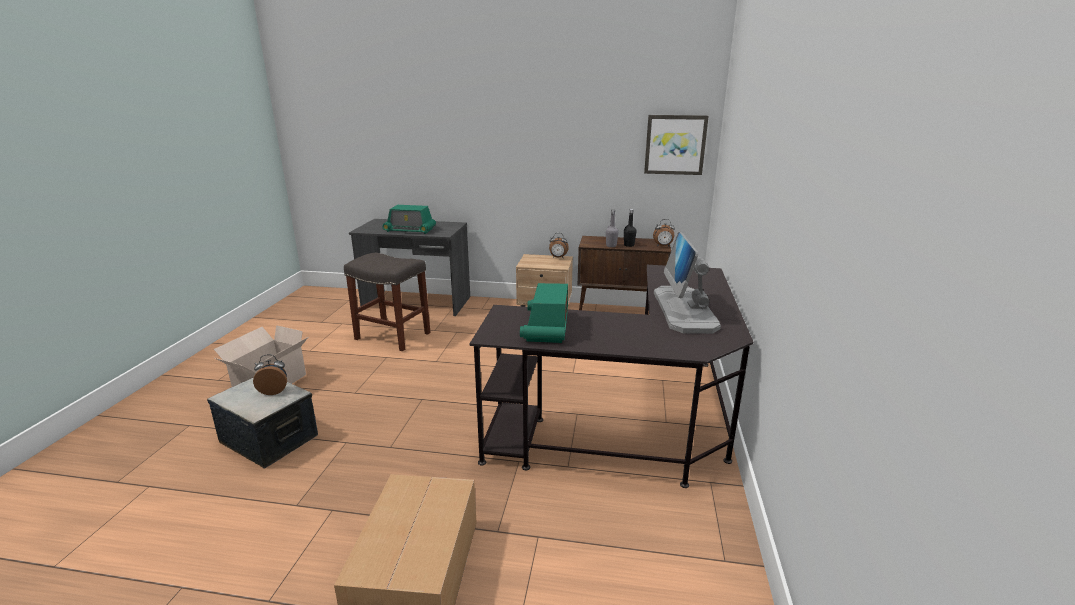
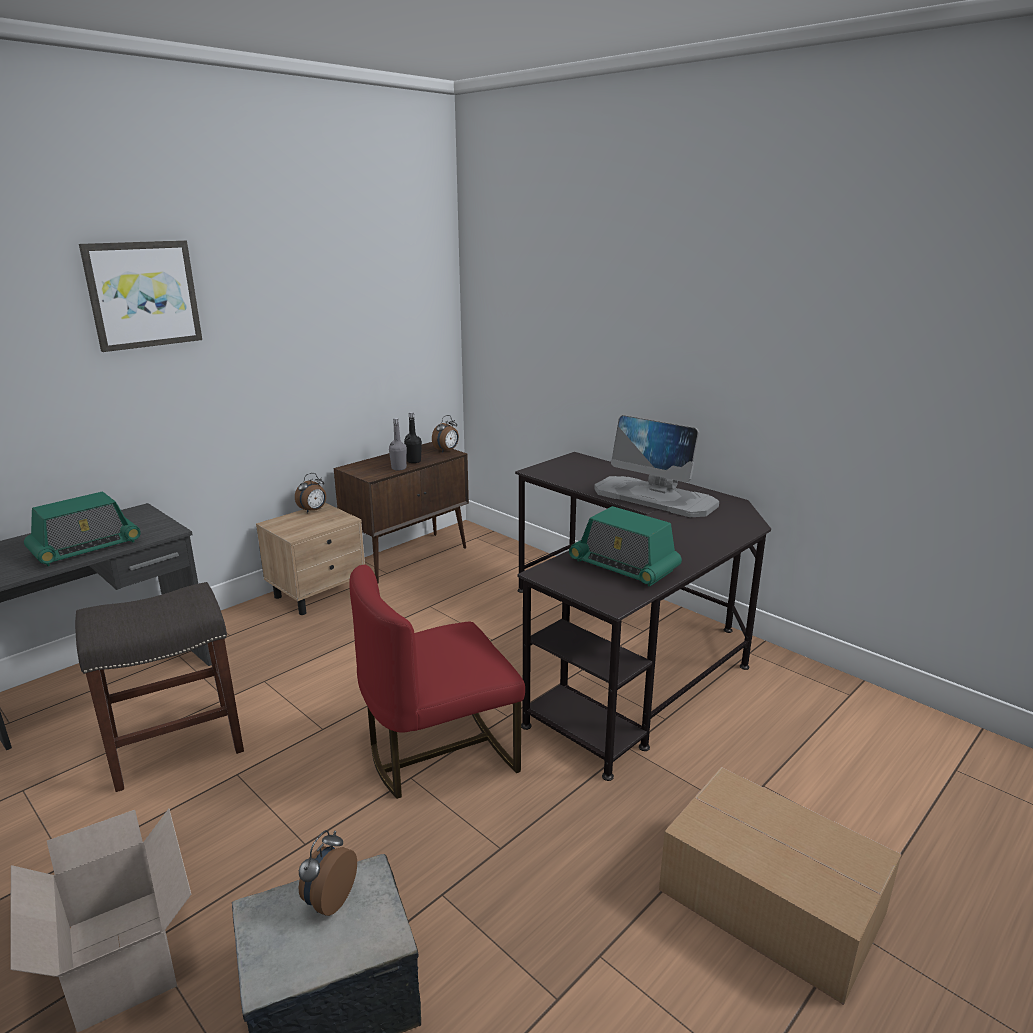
camera: 55 degrees left, 0 degrees up
picture [644,115,709,175] -> picture moved to [79,240,202,352]
none -> red chair [349,565,525,799]

